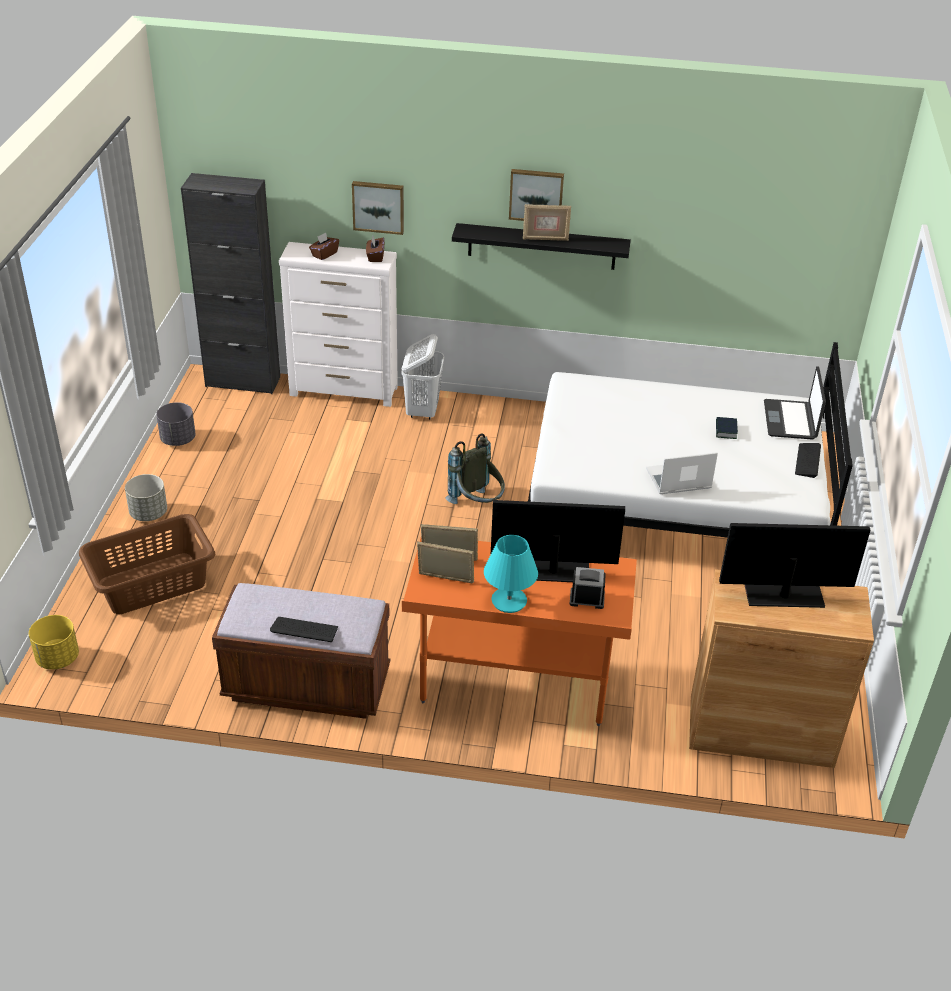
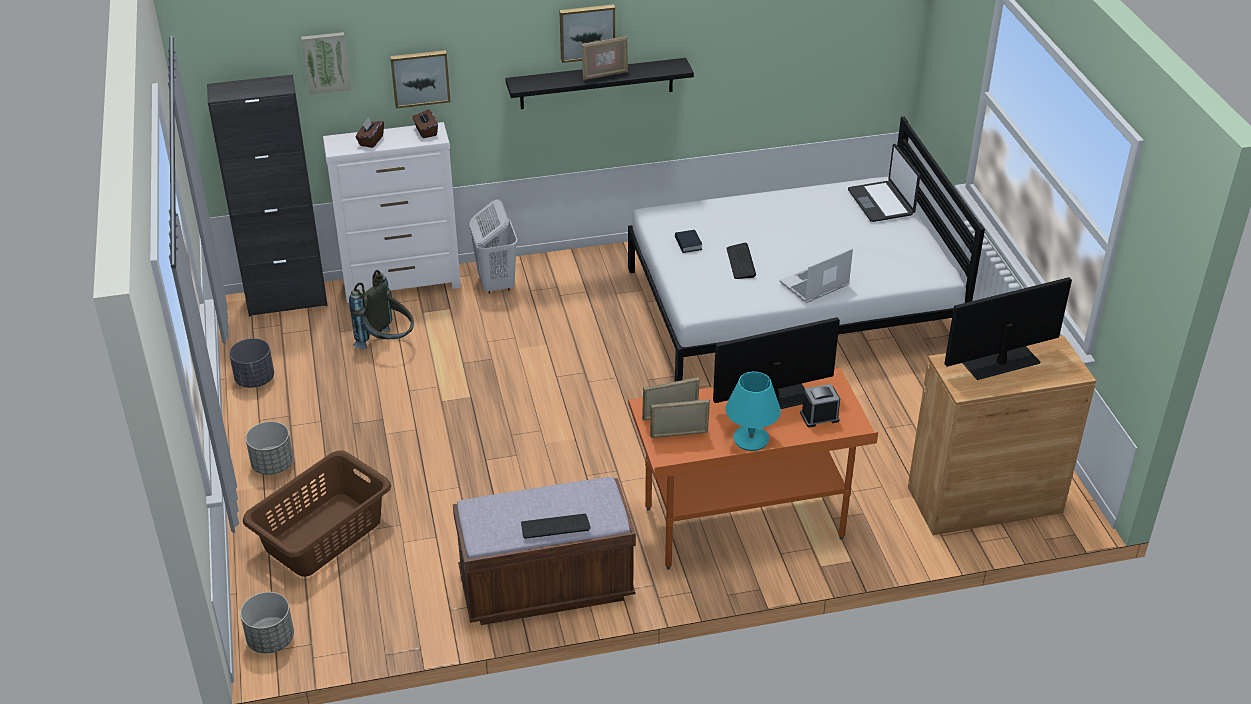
camera: 20 degrees left, 0 degrees up
yellow planter [29,615,79,670] -> grey planter [240,592,294,654]
grey backpack [445,433,505,504] -> grey backpack moved to [349,270,414,349]
book [716,417,738,439] -> book moved to [675,230,702,253]
keyboard [795,443,821,478] -> keyboard moved to [726,242,756,279]
none -> picture [301,32,351,95]

